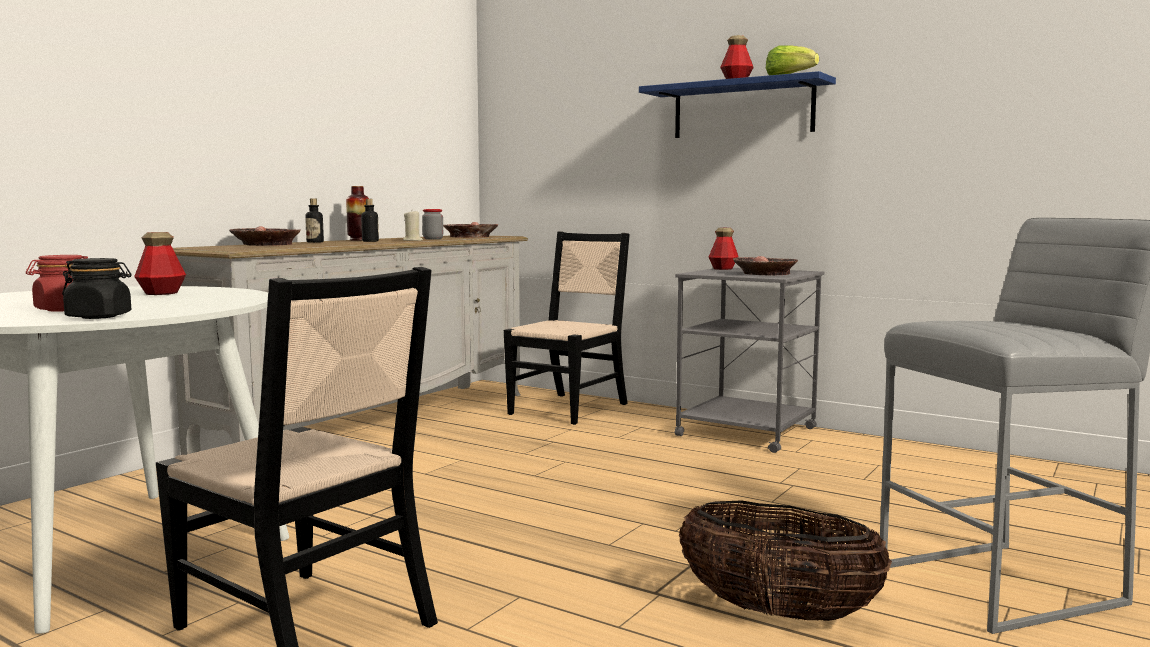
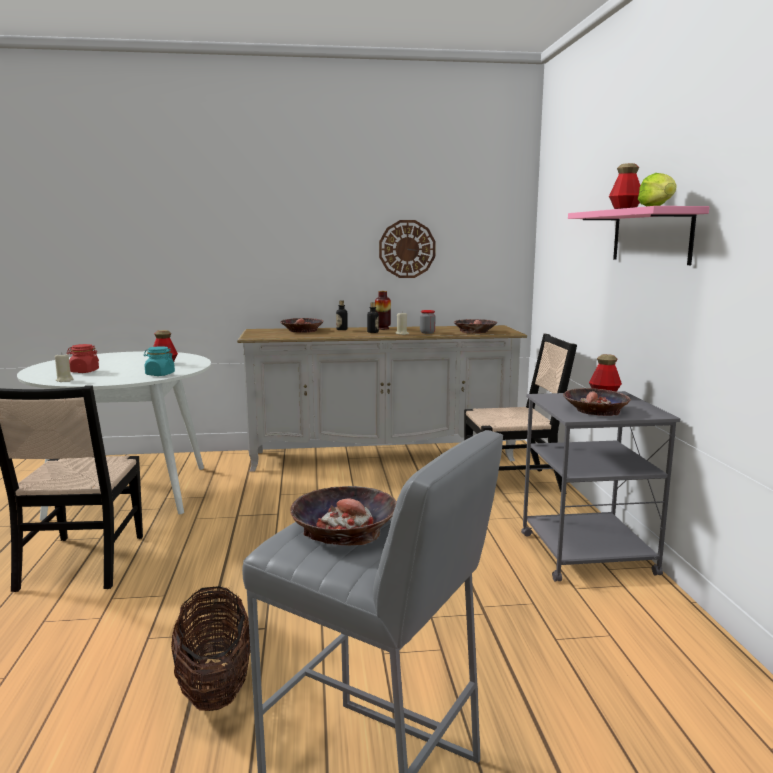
camera: 50 degrees right, 5 degrees up
black jar [62,258,132,319] -> beige candle [55,354,73,382]
blue shelf [639,71,836,138] -> pink shelf [568,206,709,265]
none -> turquoise jar [144,346,175,376]
none -> bowl [290,486,397,545]
none -> wall clock [379,220,436,278]

